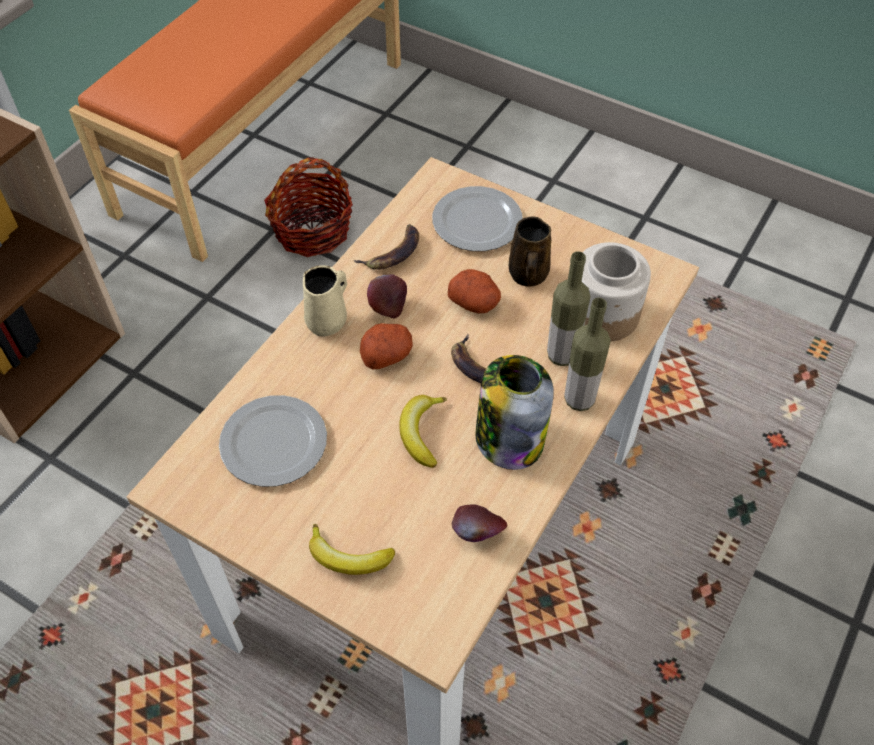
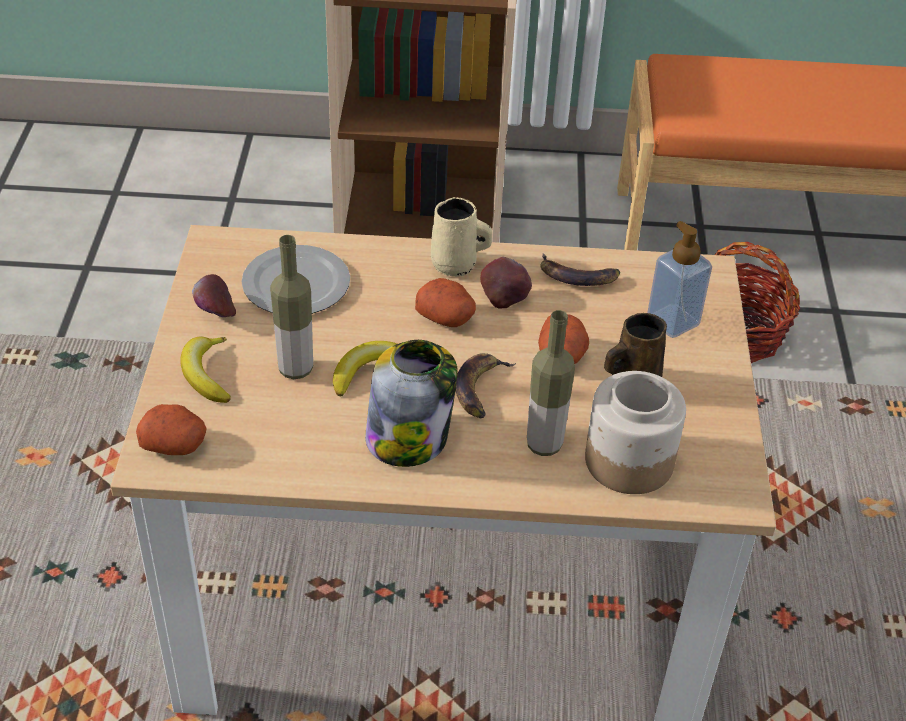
camera: 60 degrees right, 10 degrees down
plate [432,186,523,251] -> soap dispenser [647,221,712,338]
apple [452,504,507,542] -> apple moved to [192,274,236,317]
bottle [564,298,611,411] -> bottle moved to [270,235,313,379]
none -> potato [136,404,207,455]

